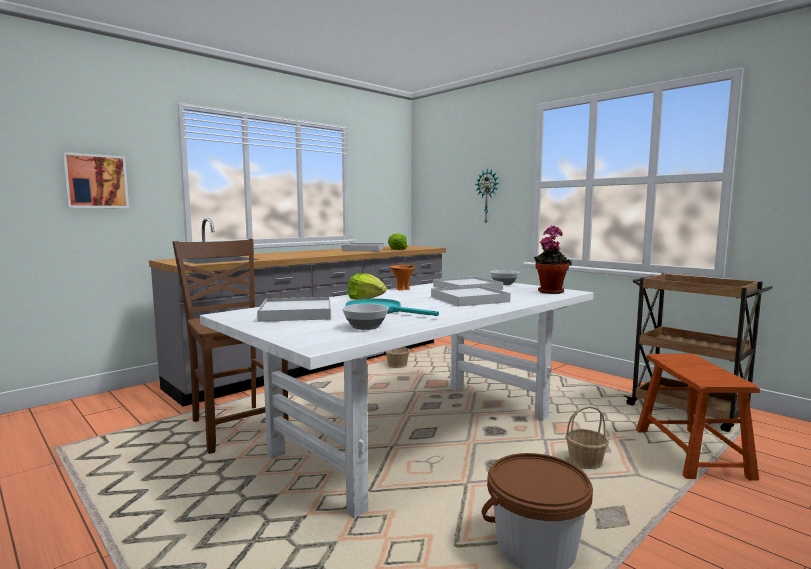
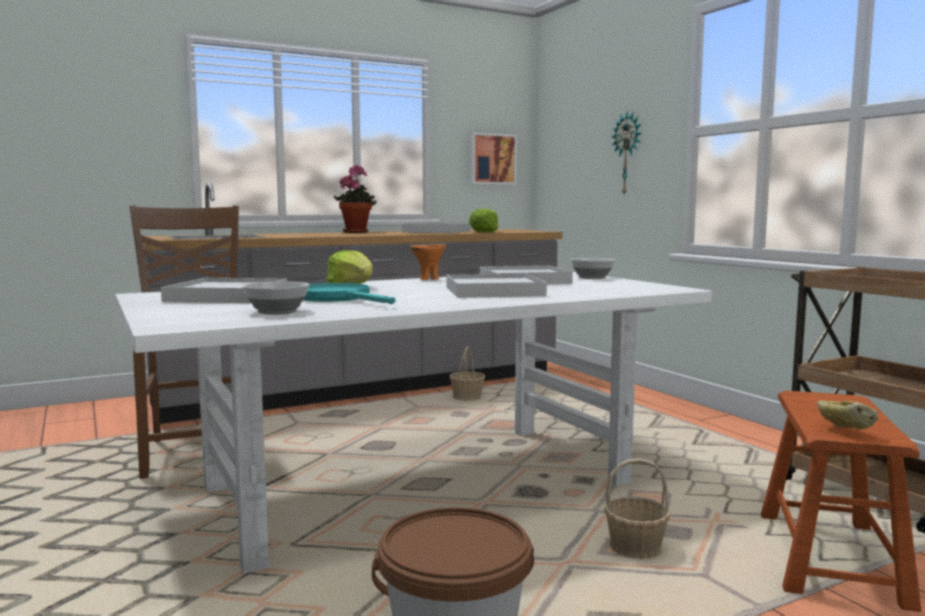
camera: 15 degrees right, 0 degrees up
picture [62,152,129,208] -> picture moved to [470,132,517,185]
potted plant [534,226,572,294] -> potted plant moved to [334,165,377,233]
none -> bread [817,400,879,429]

